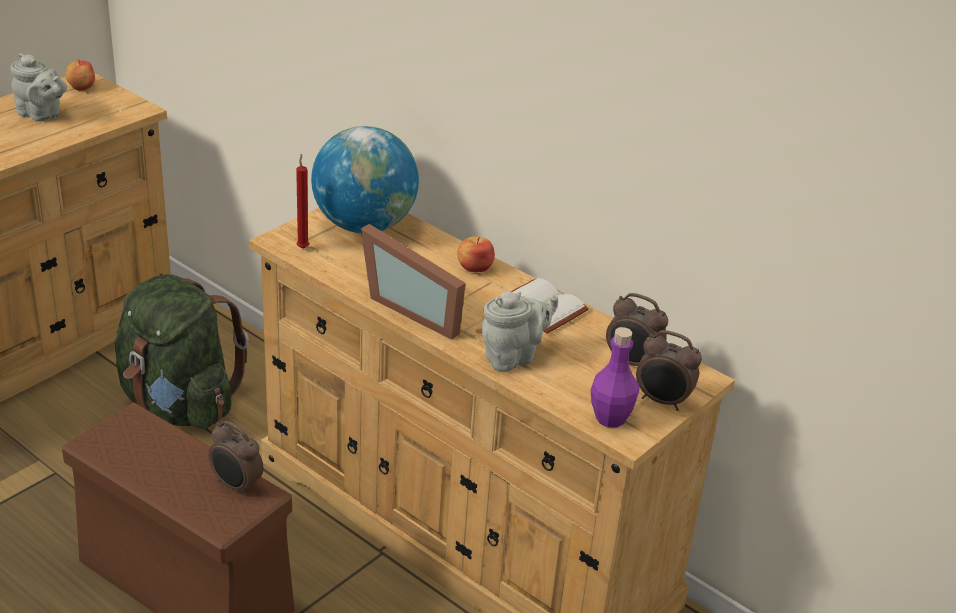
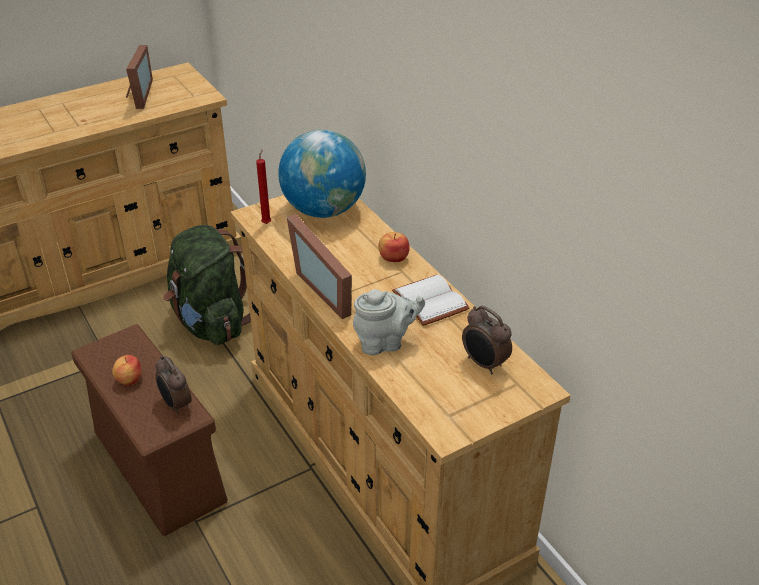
camera: 20 degrees right, 5 degrees up
grey teapot [10,53,67,122] -> picture frame [126,45,153,109]
apple [65,59,95,91] -> apple moved to [112,355,141,386]
purple bottle [591,327,639,428] -> none
alarm clock [636,330,702,411] -> none

